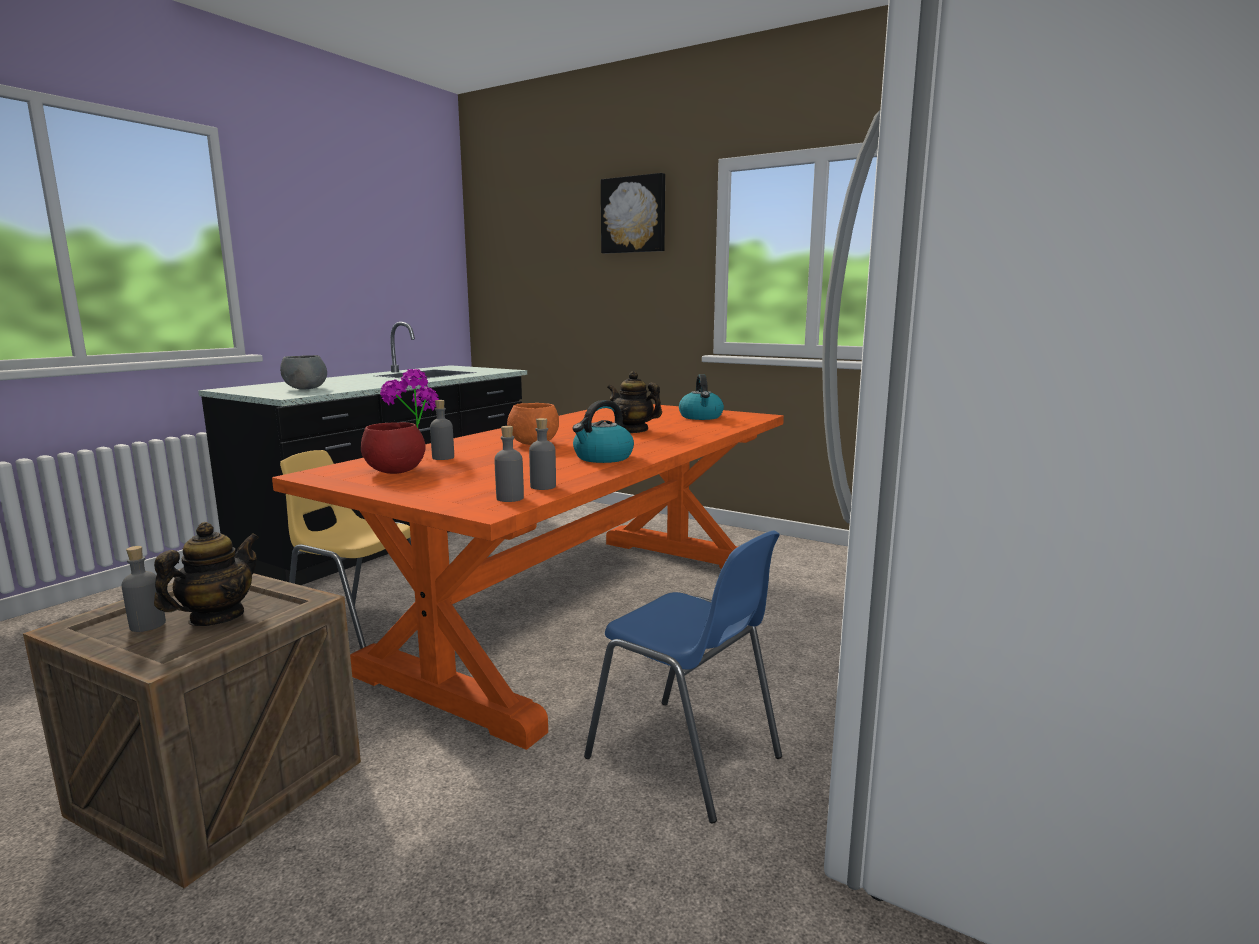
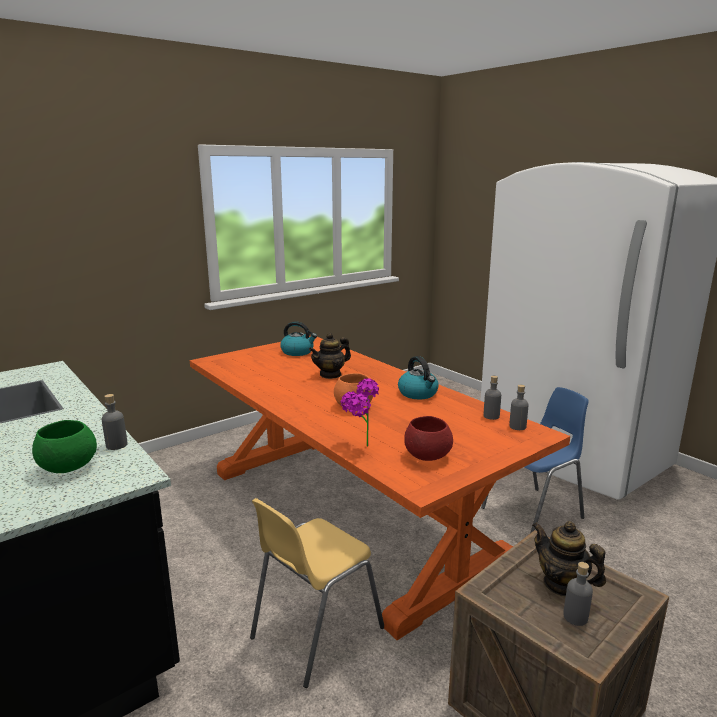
camera: 70 degrees left, 5 degrees up
grey bowl [280,355,327,389] -> green bowl [32,420,97,473]
grey bottle [430,400,454,460] -> grey bottle moved to [102,394,127,450]
picture [601,173,665,254] -> none

